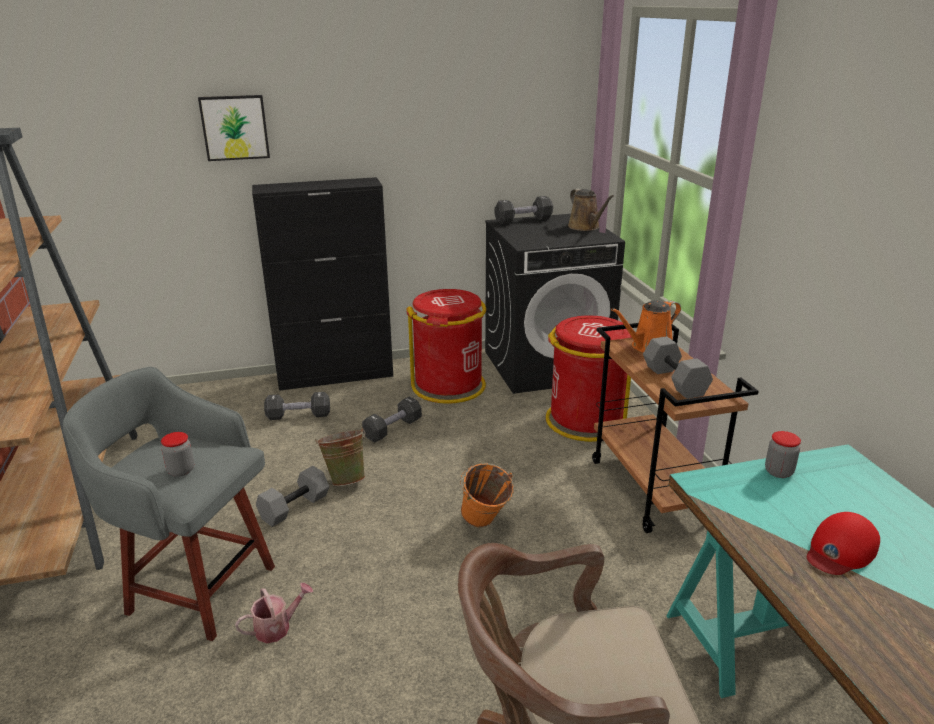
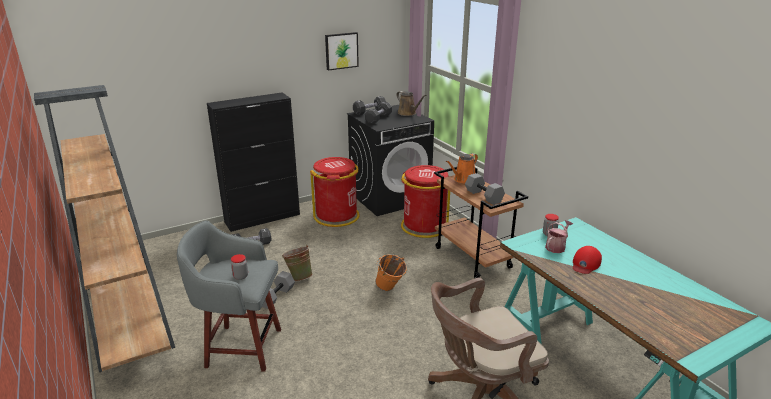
camera: 15 degrees left, 0 degrees up
picture [198,95,270,161] -> picture moved to [325,32,359,71]
watering can [235,583,313,643] -> watering can moved to [545,220,573,253]
black dumbbell [362,396,422,442] -> black dumbbell moved to [365,102,392,124]

